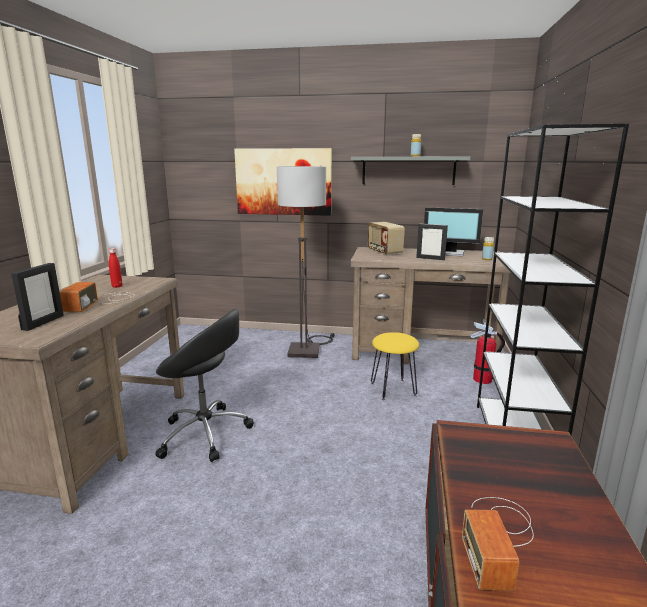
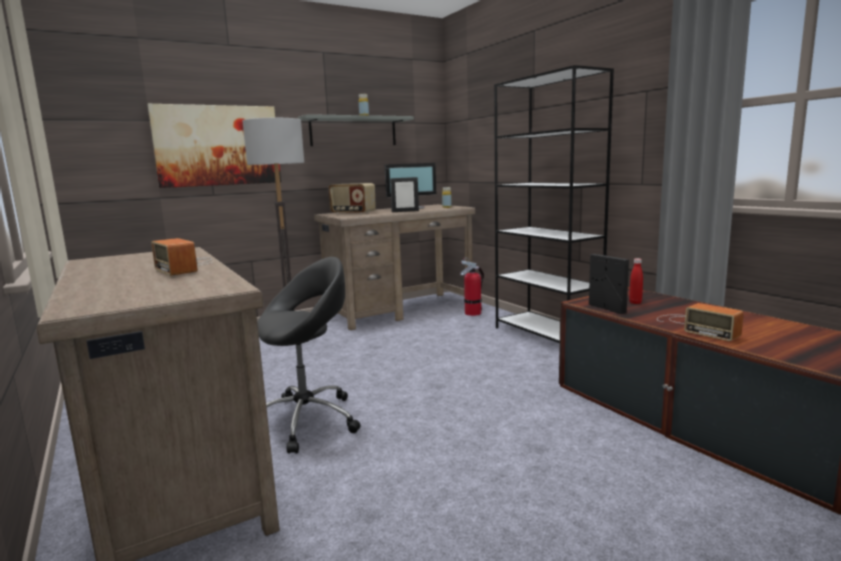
camera: 40 degrees left, 5 degrees down
picture frame [11,263,64,331] -> picture frame moved to [589,254,629,314]
red bottle [109,248,123,288] -> red bottle moved to [629,258,643,304]
yellow stool [371,332,419,400] -> none

